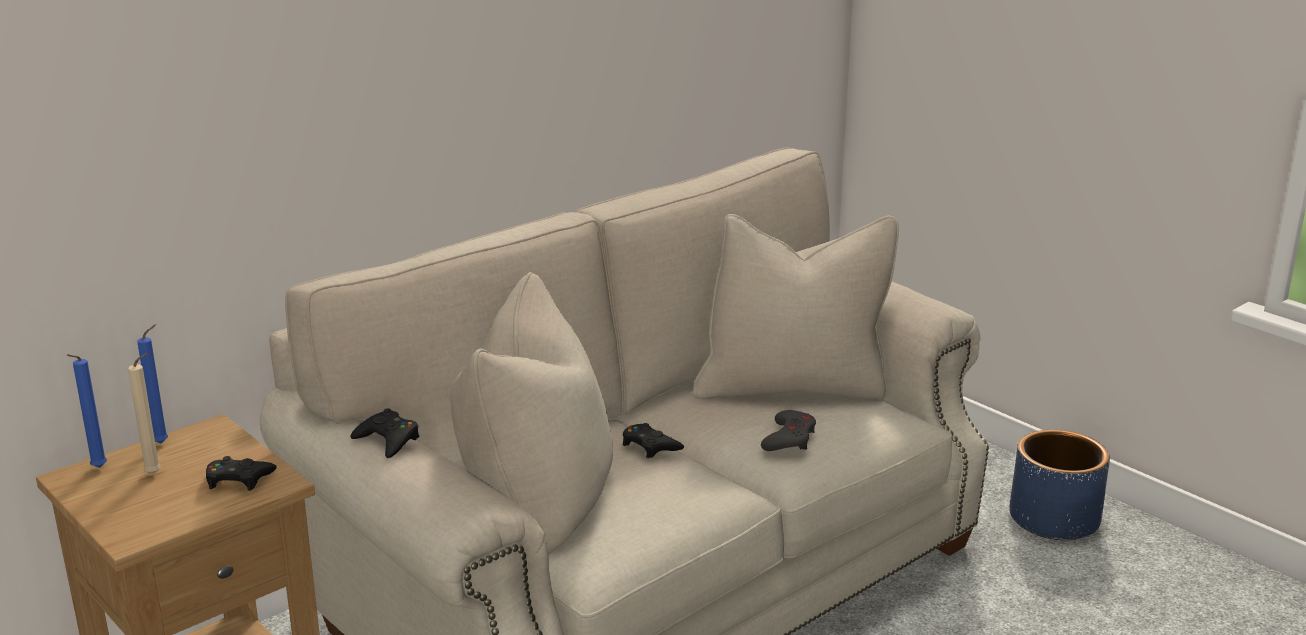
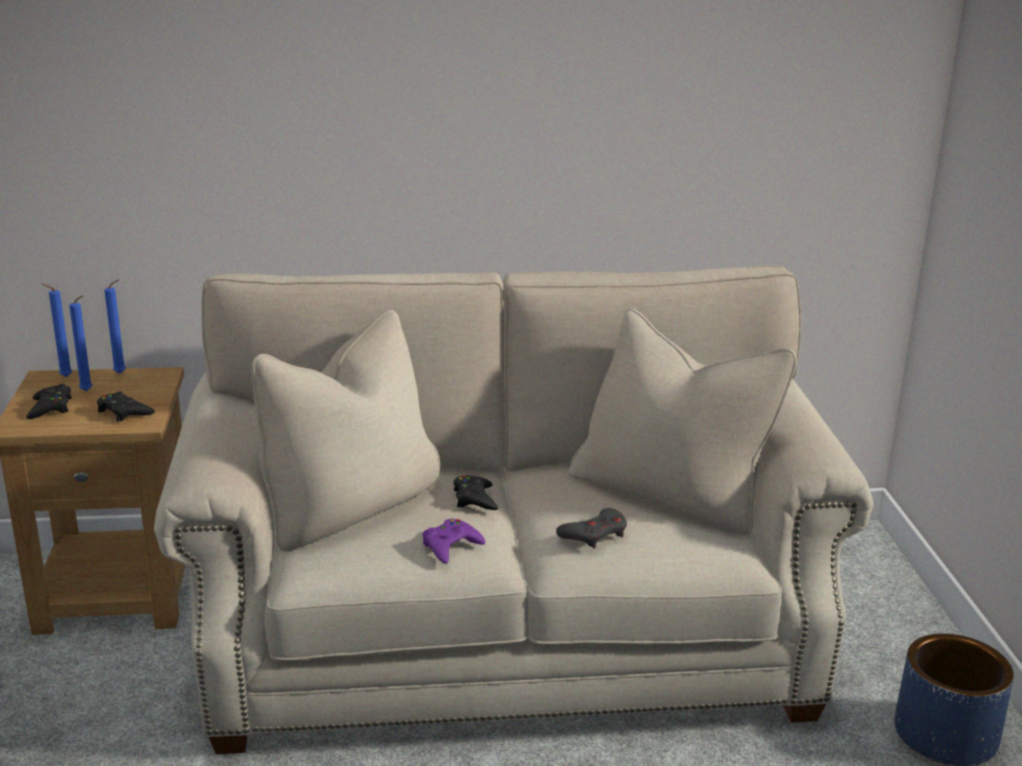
camera: 35 degrees right, 0 degrees up
beige candle [128,353,161,474] -> blue candle [69,295,92,391]
black game controller [350,408,419,458] -> black game controller moved to [26,383,72,419]
none -> purple game controller [422,518,485,564]

